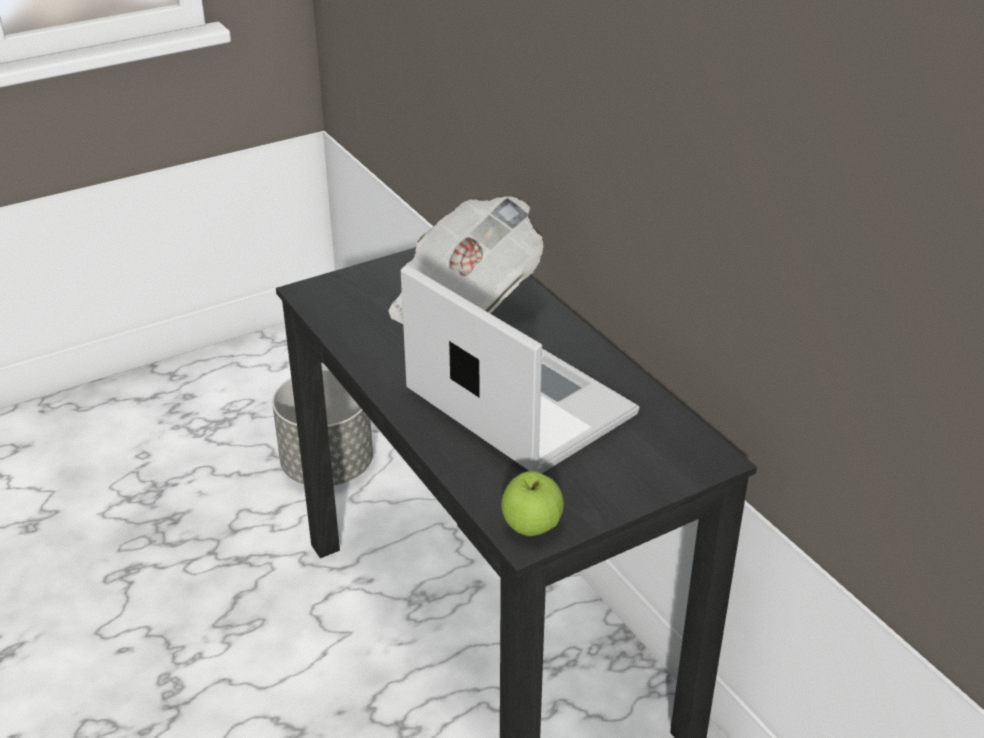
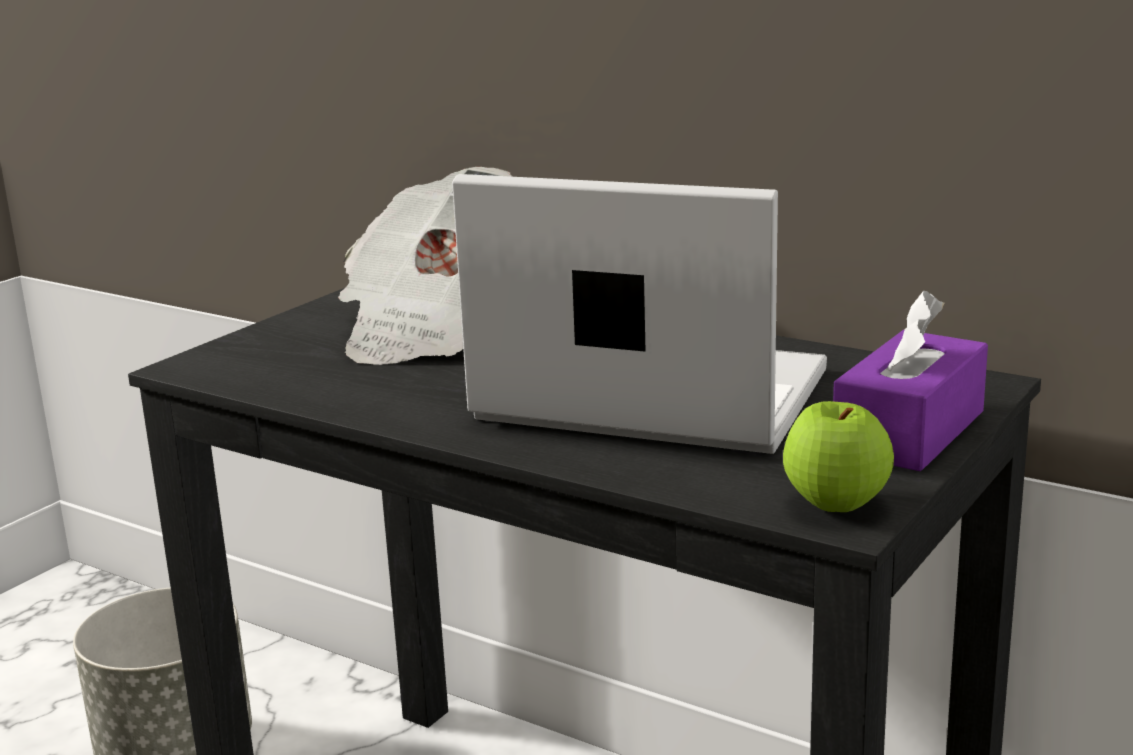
camera: 25 degrees left, 15 degrees down
none -> purple tissue box [833,291,988,471]

